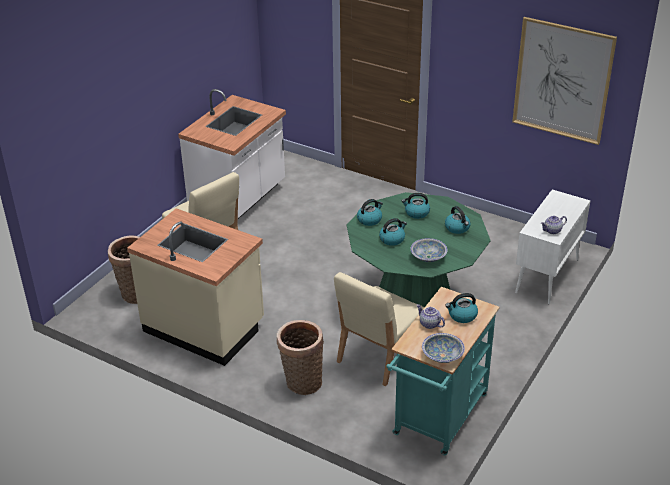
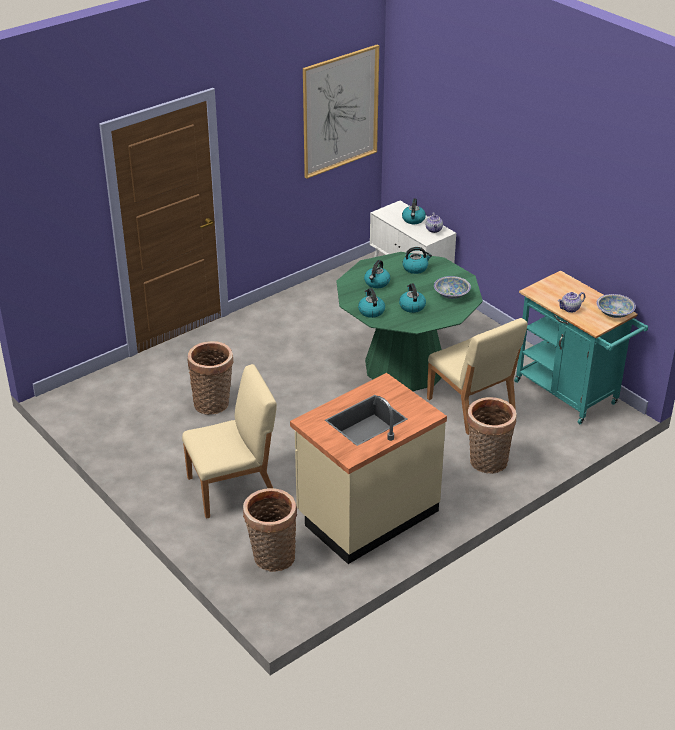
camera: 70 degrees left, 0 degrees up
white counter [178,89,286,219] -> none
kettle [445,293,478,323] -> kettle moved to [402,198,426,224]
none -> basket [188,341,234,415]

